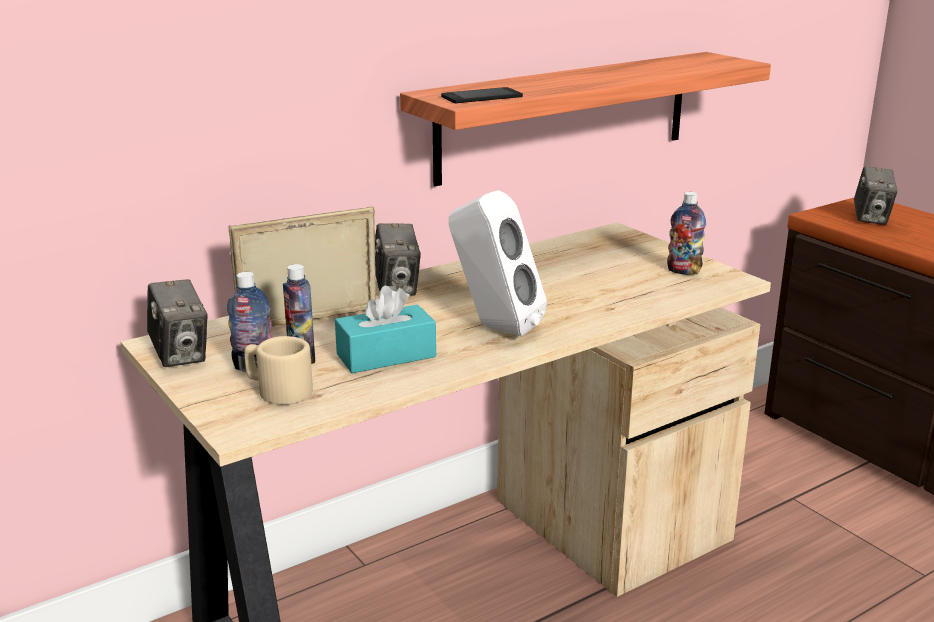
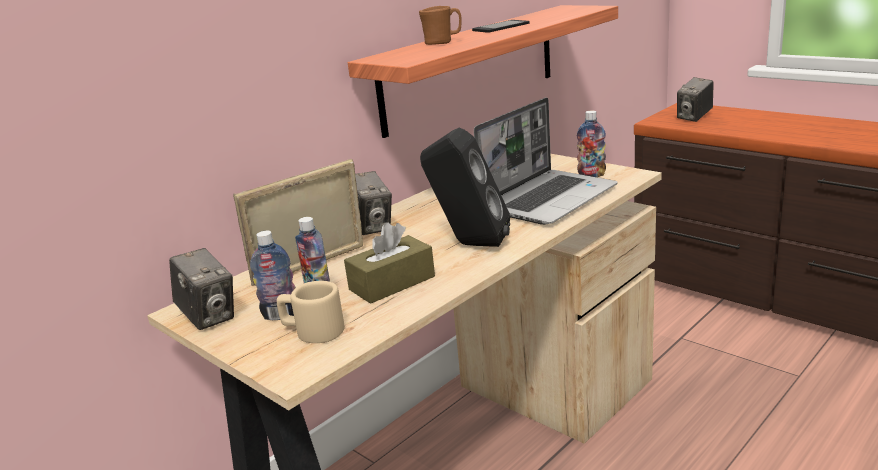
camera: 10 degrees left, 0 degrees up
turquoise tissue box [335,286,436,373] -> brown tissue box [344,222,435,304]
phone [441,87,523,103] -> phone moved to [472,20,530,33]
white speaker [448,190,547,336] -> black speaker [420,128,510,247]
camera [854,166,898,225] -> camera turned 45 degrees clockwise [677,77,713,122]
none -> brown mug [419,6,461,45]
none -> laptop [474,97,618,225]

